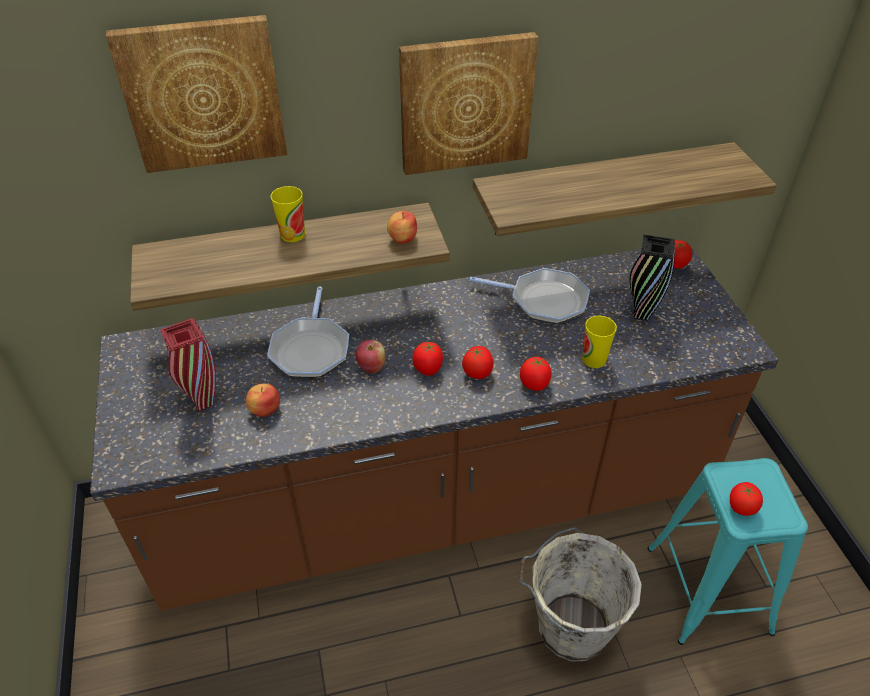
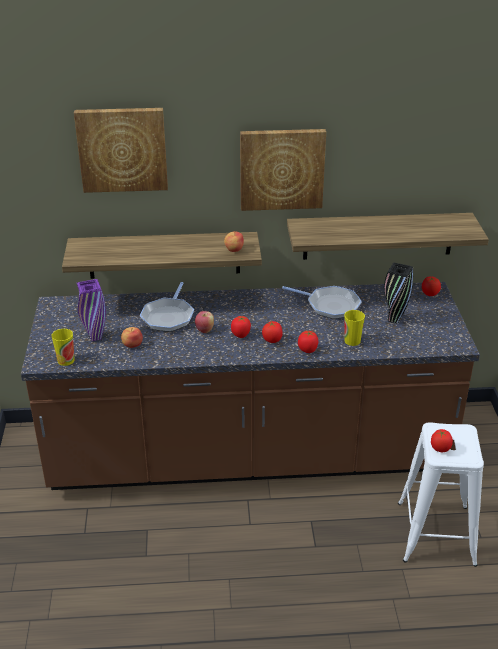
camera: 10 degrees right, 10 degrees down
red vase [160,318,216,412] -> purple vase [77,279,106,341]
cup [270,186,305,242] -> cup moved to [52,329,74,366]
grey bucket [519,527,642,661] -> none
turquoise stool [648,458,808,645] -> white stool [398,422,484,567]

